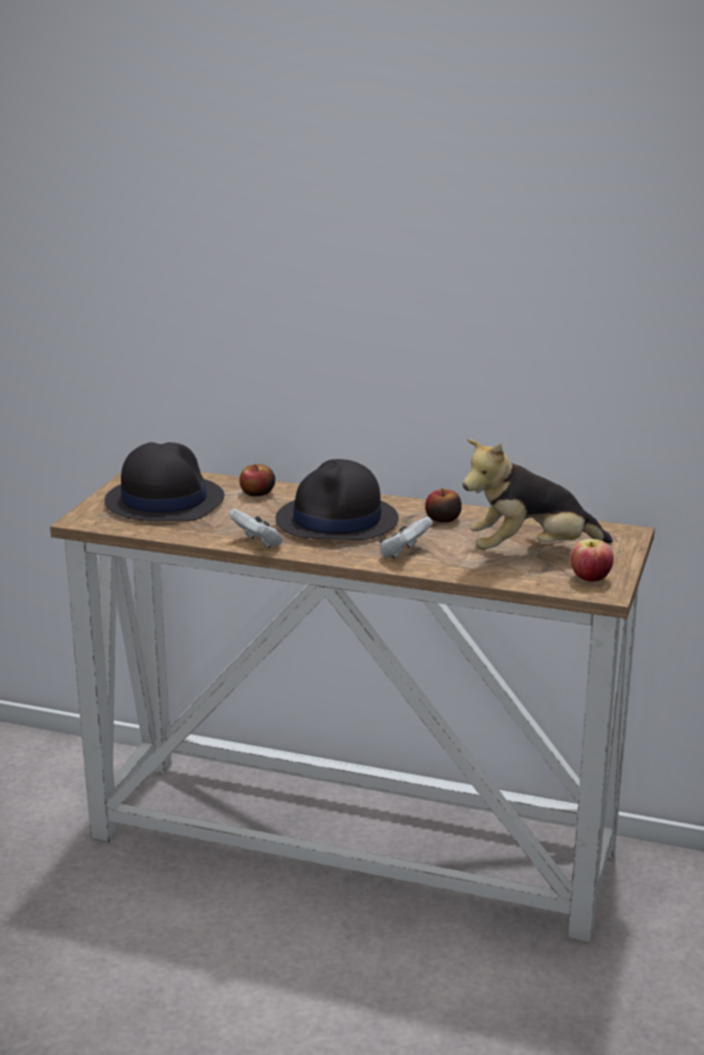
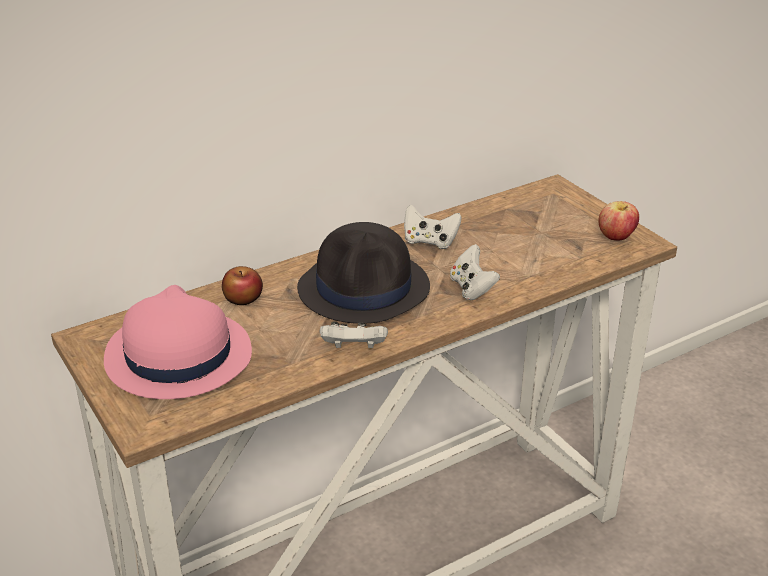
camera: 50 degrees left, 10 degrees up
black hat [104,442,224,521] -> pink hat [104,285,252,399]
apple [425,488,462,523] -> white game controller [404,205,462,249]
plush toy [462,439,613,550] -> none

